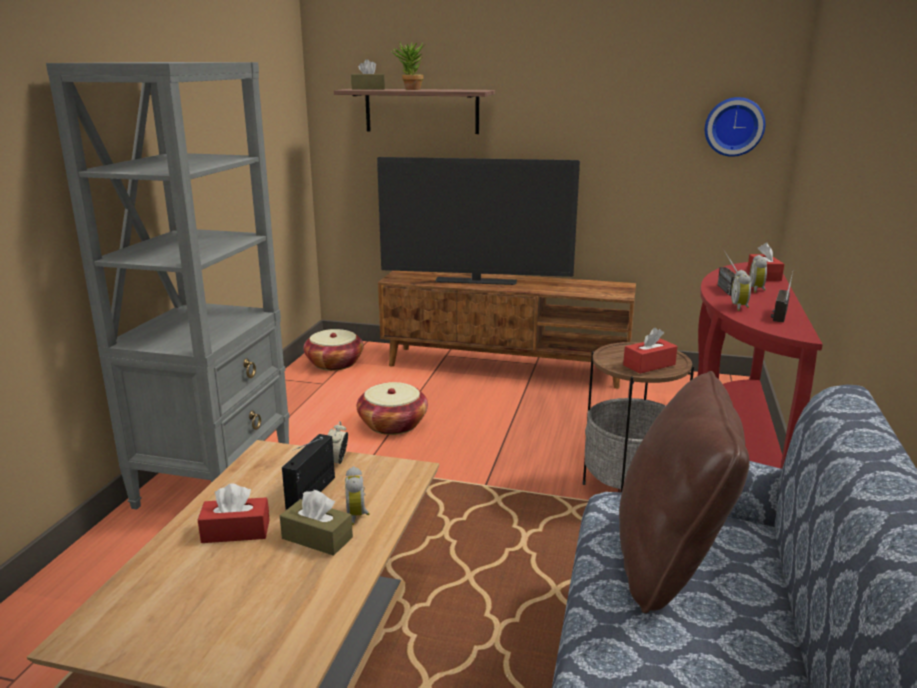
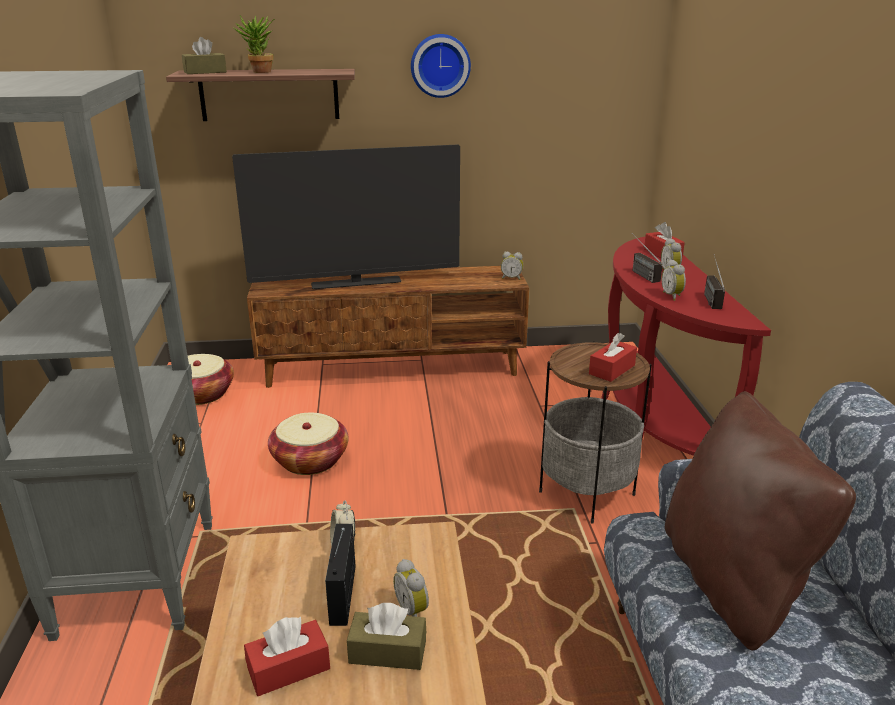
camera: 20 degrees left, 5 degrees up
wall clock [705,97,766,157] -> wall clock moved to [411,34,471,98]
none -> alarm clock [501,252,523,280]

